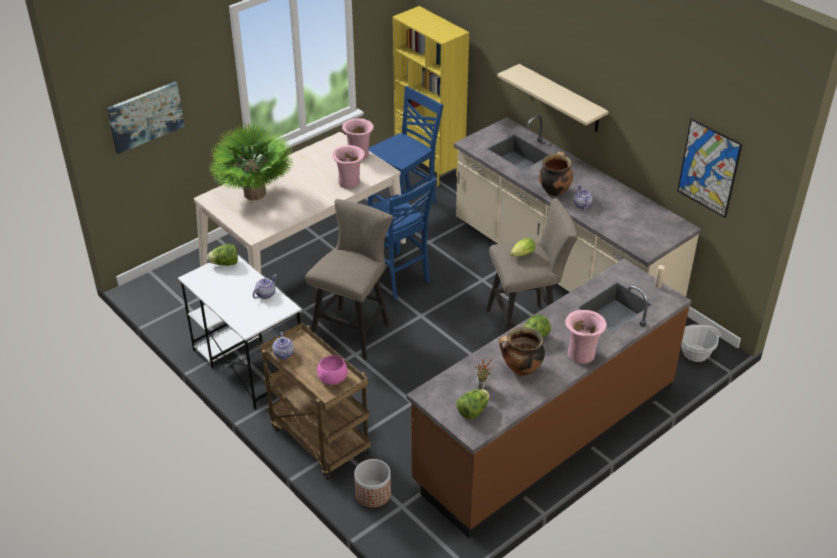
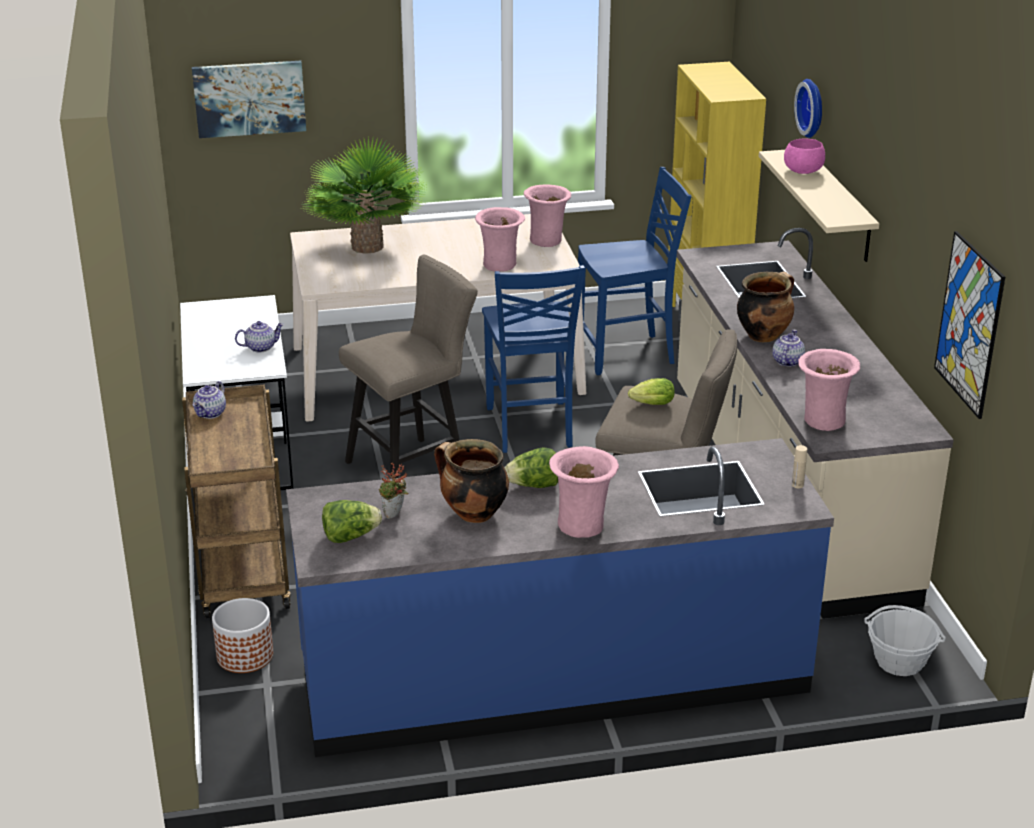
camera: 30 degrees right, 10 degrees down
lettuce [207,244,238,266] -> none
pink bowl [317,355,348,385] -> pink bowl moved to [784,138,825,174]
brown counter [406,259,691,538] -> blue counter [286,438,834,757]
none -> wall clock [794,79,822,138]
none -> pink vase [798,349,860,431]

